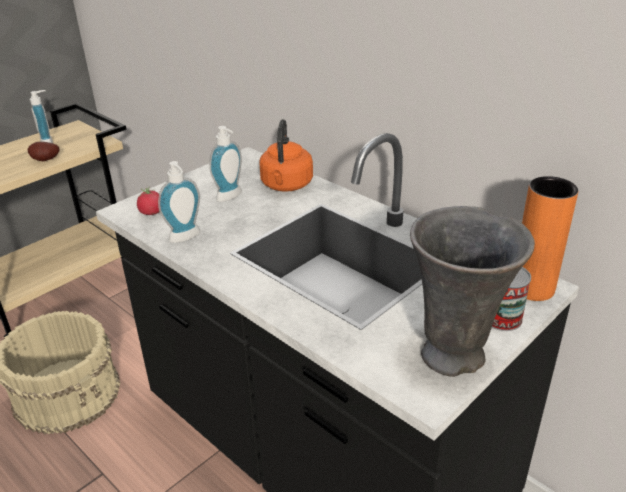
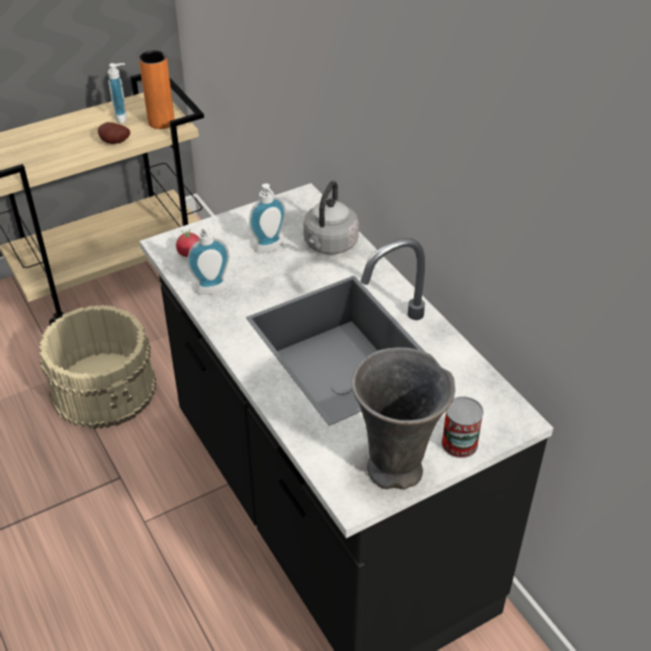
camera: 15 degrees right, 10 degrees up
orange kettle [259,119,313,192] -> grey kettle [303,181,359,255]
orange vase [522,176,578,301] -> orange vase moved to [139,50,175,129]

